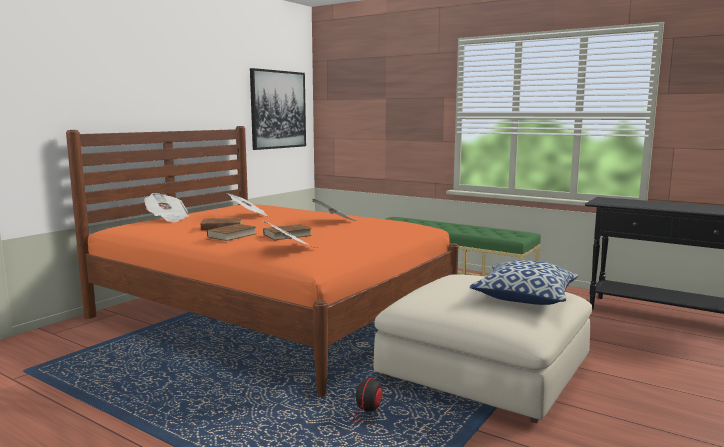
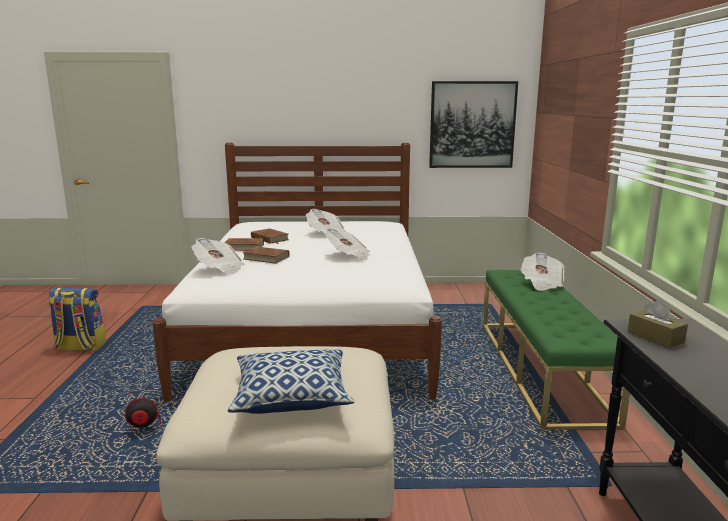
camera: 55 degrees right, 5 degrees up
orange bed [66,126,458,397] -> white bed [152,142,442,402]
newspaper [144,193,189,222] -> newspaper moved to [520,253,565,291]
none -> backpack [48,288,106,351]
none -> brown tissue box [627,300,688,348]

